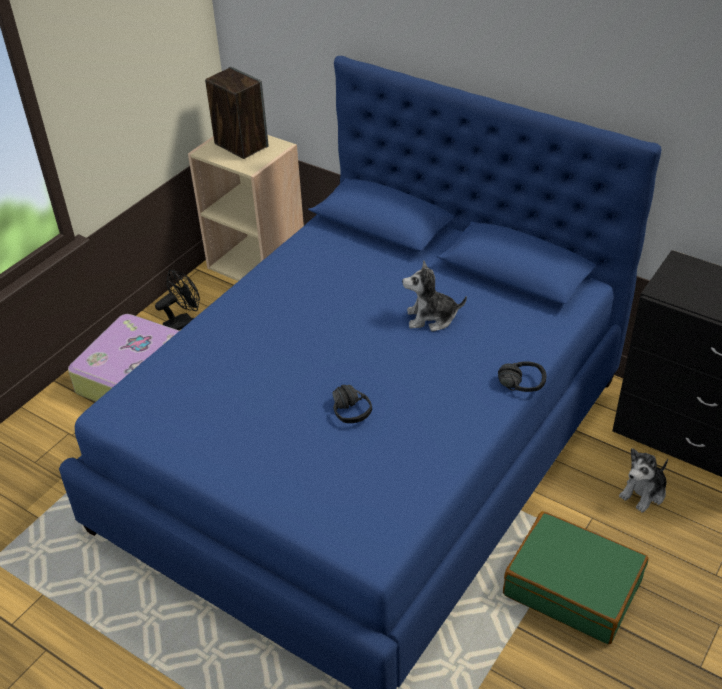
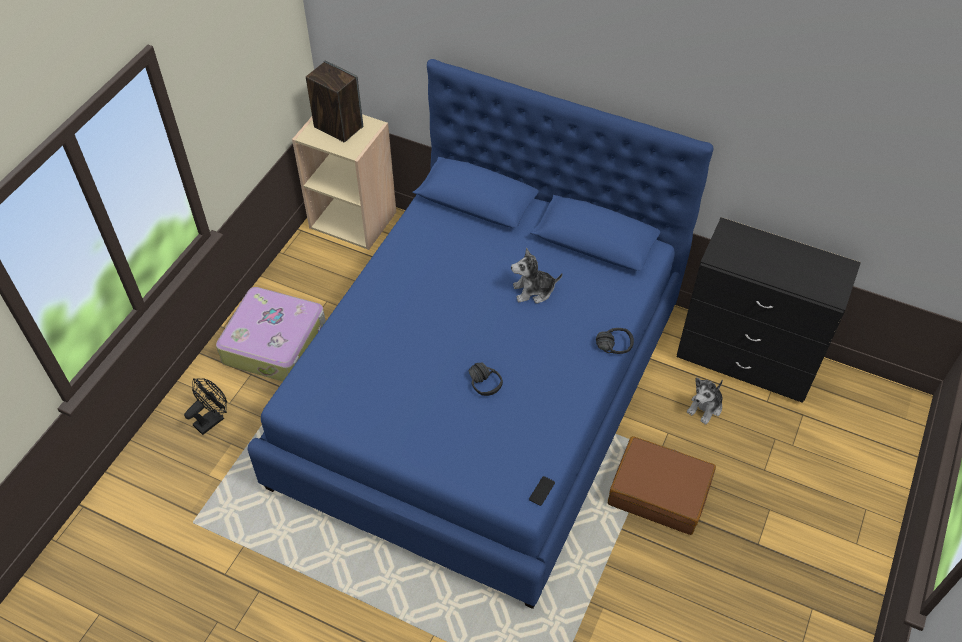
camera: 10 degrees left, 10 degrees up
black fan [155,270,200,330] -> black fan moved to [184,378,227,435]
green suitcase [503,511,648,644] -> brown suitcase [608,436,716,535]
none -> phone [529,476,555,506]

